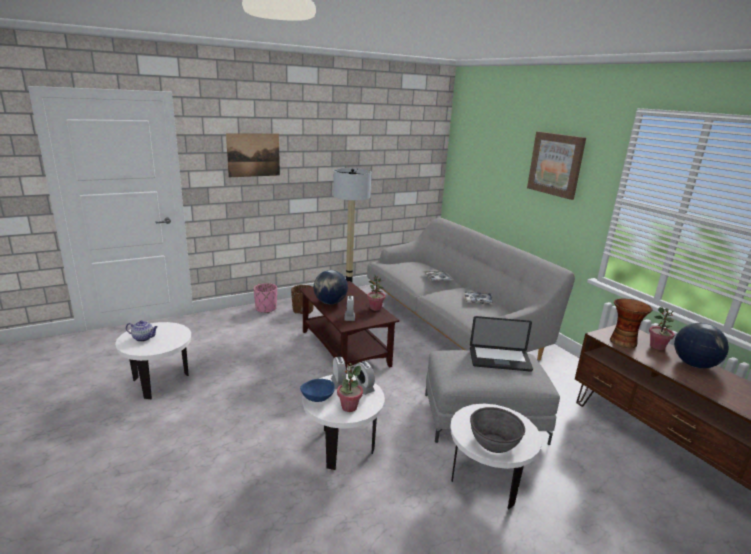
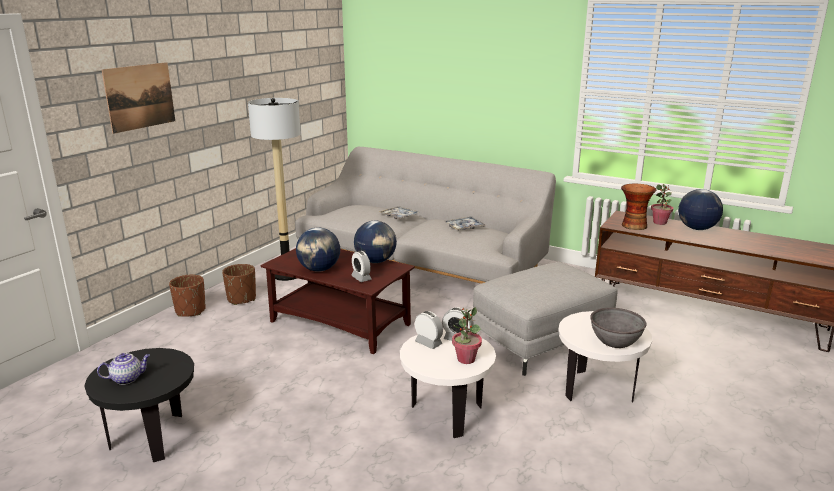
camera: 30 degrees left, 0 degrees up
white side table [115,322,191,399] -> black side table [84,348,194,462]
pink planter [253,283,277,313] -> brown planter [169,275,206,317]
blue bowl [300,379,335,402] -> none
potted plant [367,275,385,311] -> globe [354,221,397,263]
laptop [470,316,533,372] -> none
picture [527,132,586,200] -> none

